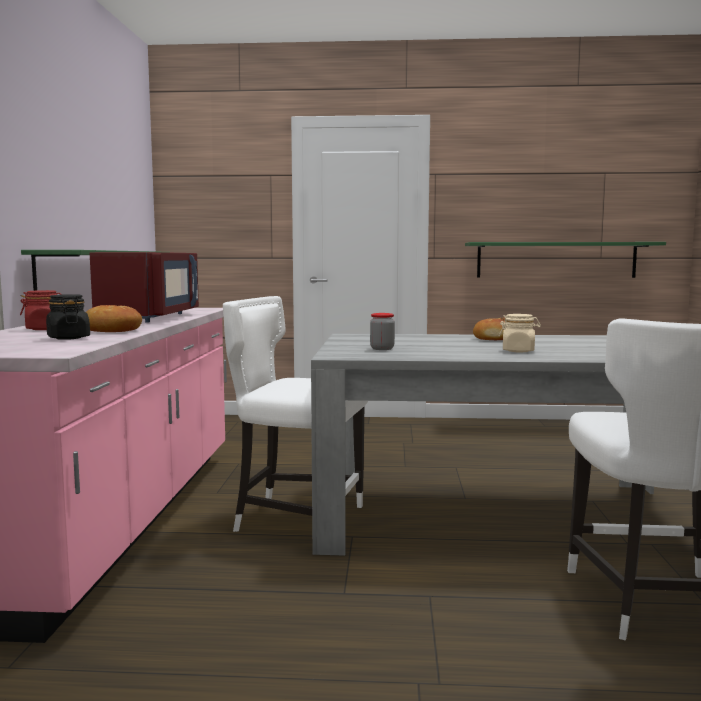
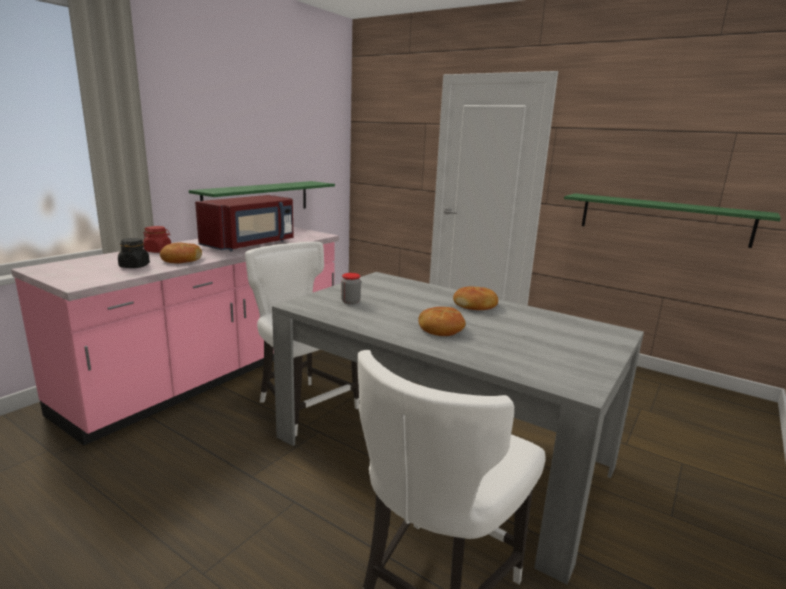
camera: 30 degrees right, 10 degrees up
beige jar [499,314,541,352] -> bread [418,307,466,336]

